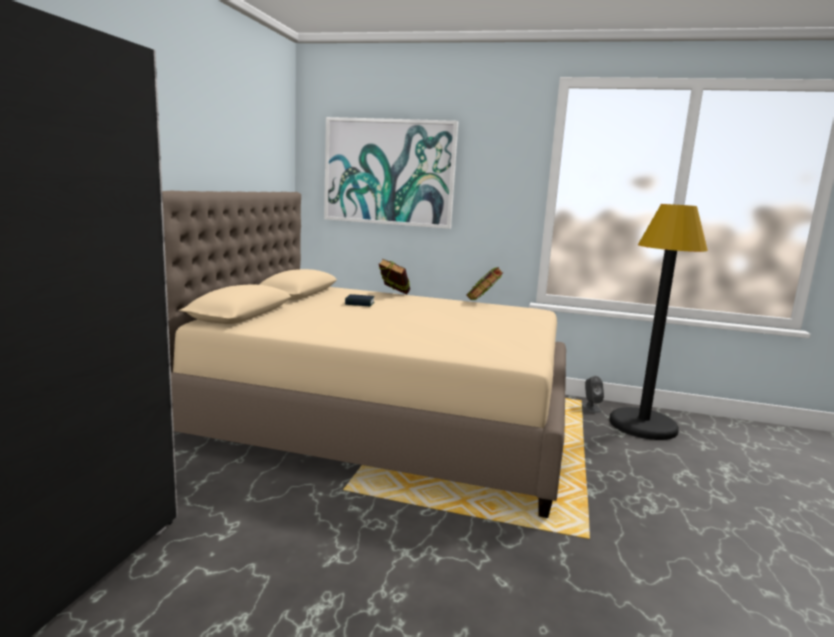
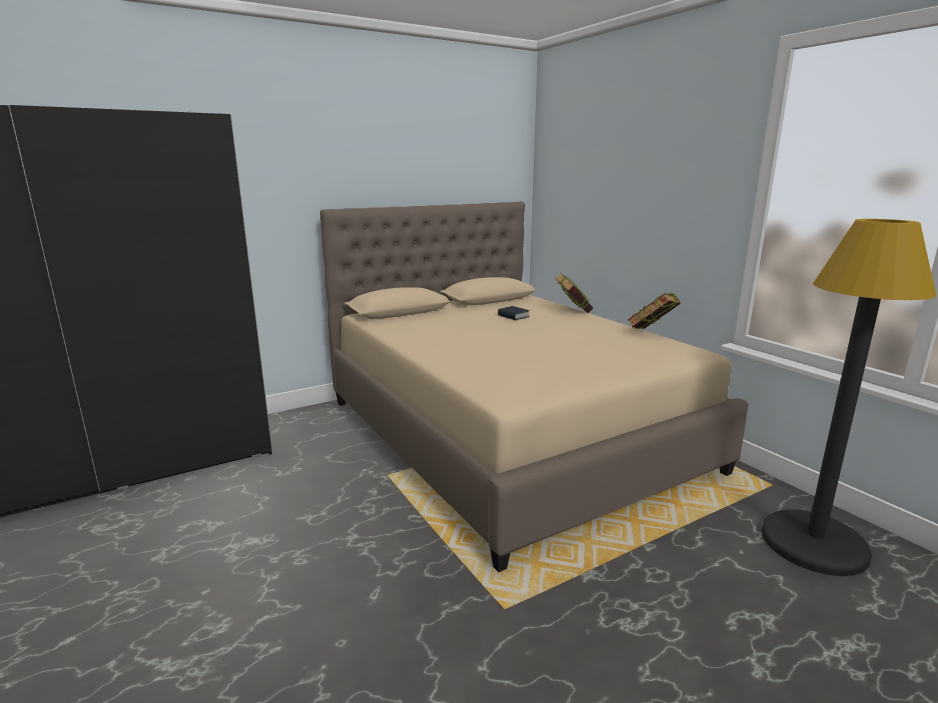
camera: 45 degrees right, 5 degrees up
picture [324,117,458,229] -> none
grey speaker [582,376,604,413] -> none

